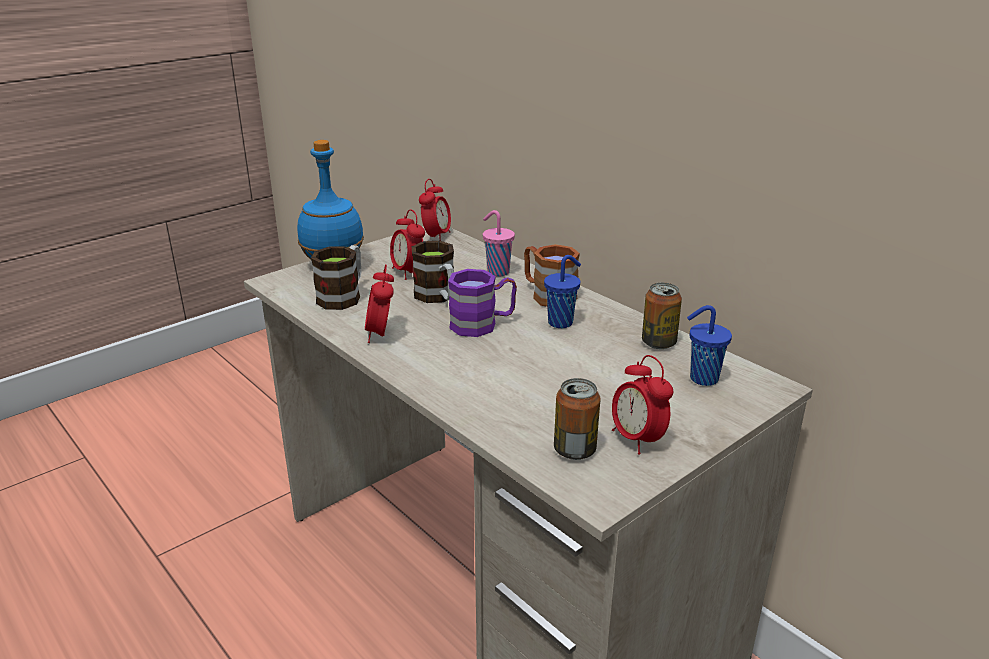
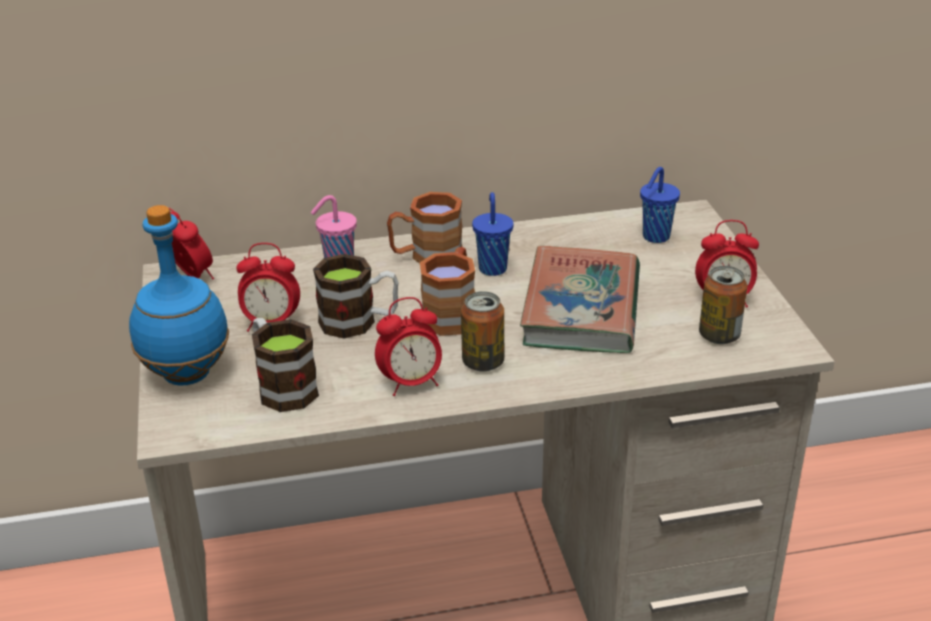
camera: 60 degrees left, 5 degrees up
alarm clock [365,264,394,343] -> alarm clock turned 45 degrees counterclockwise [375,297,442,396]
purple mug [448,269,517,337] -> brown mug [420,247,475,336]
can [642,283,682,349] -> can moved to [461,291,504,372]
none -> book [520,246,640,353]

